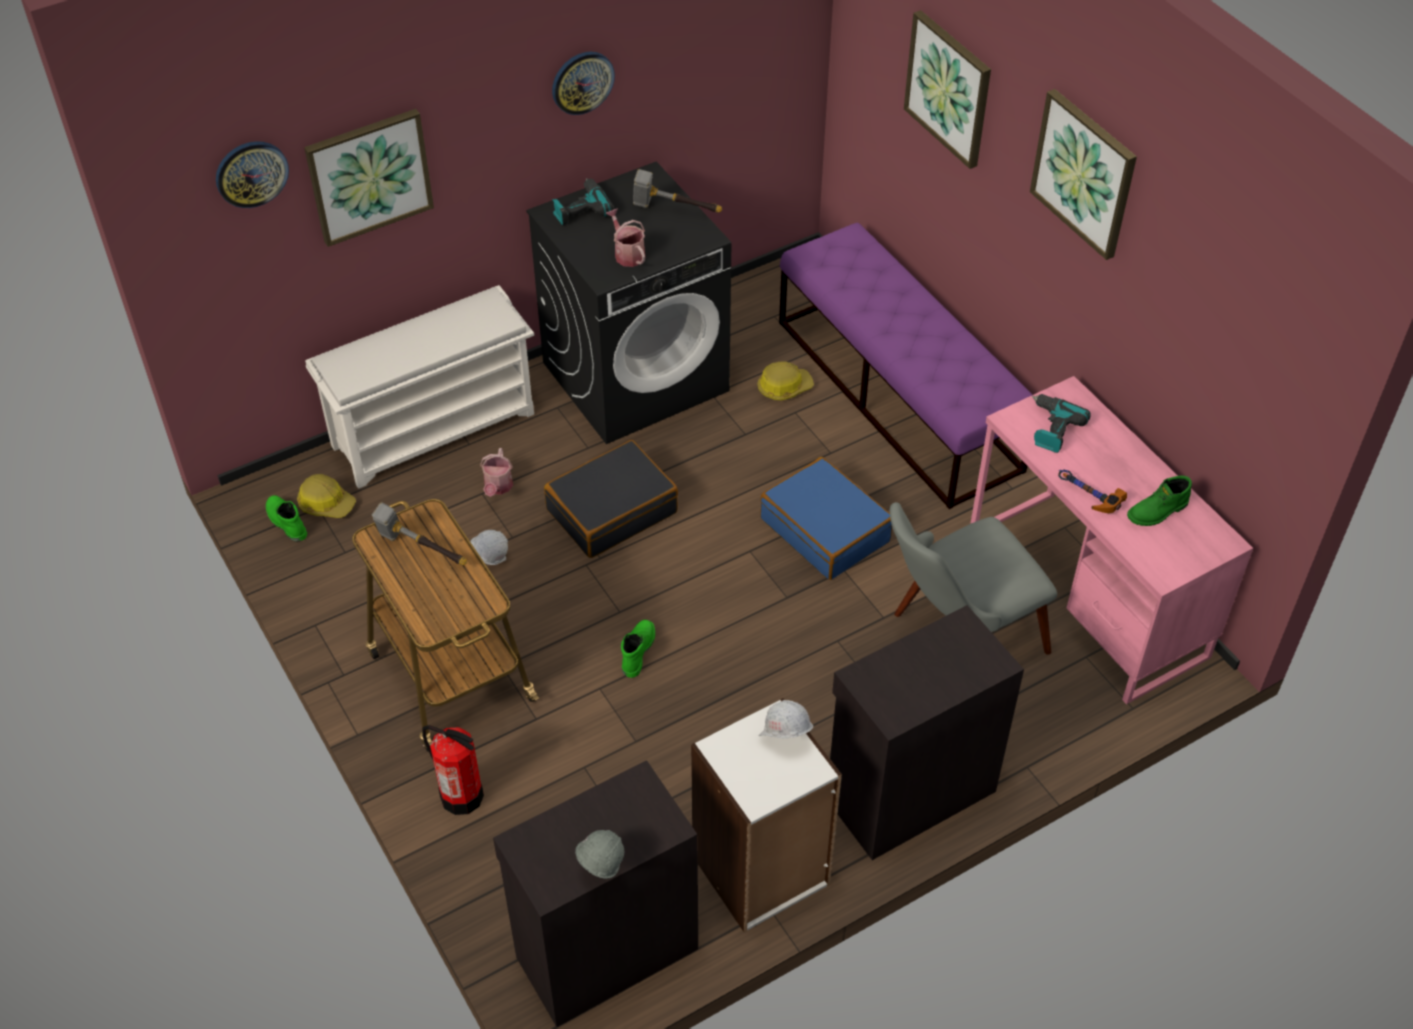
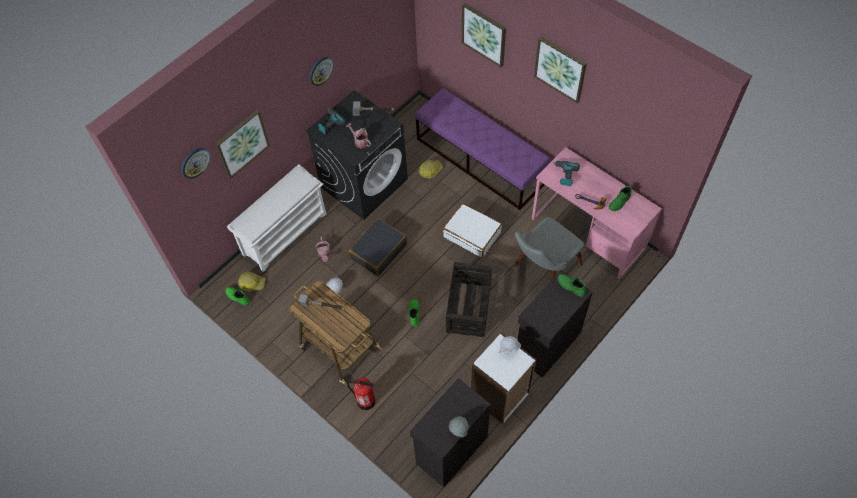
camera: 15 degrees left, 10 degrees up
blue suitcase [760,457,892,580] -> white suitcase [443,203,502,258]
none -> crate [446,262,492,337]
none -> green boot [557,274,586,297]

